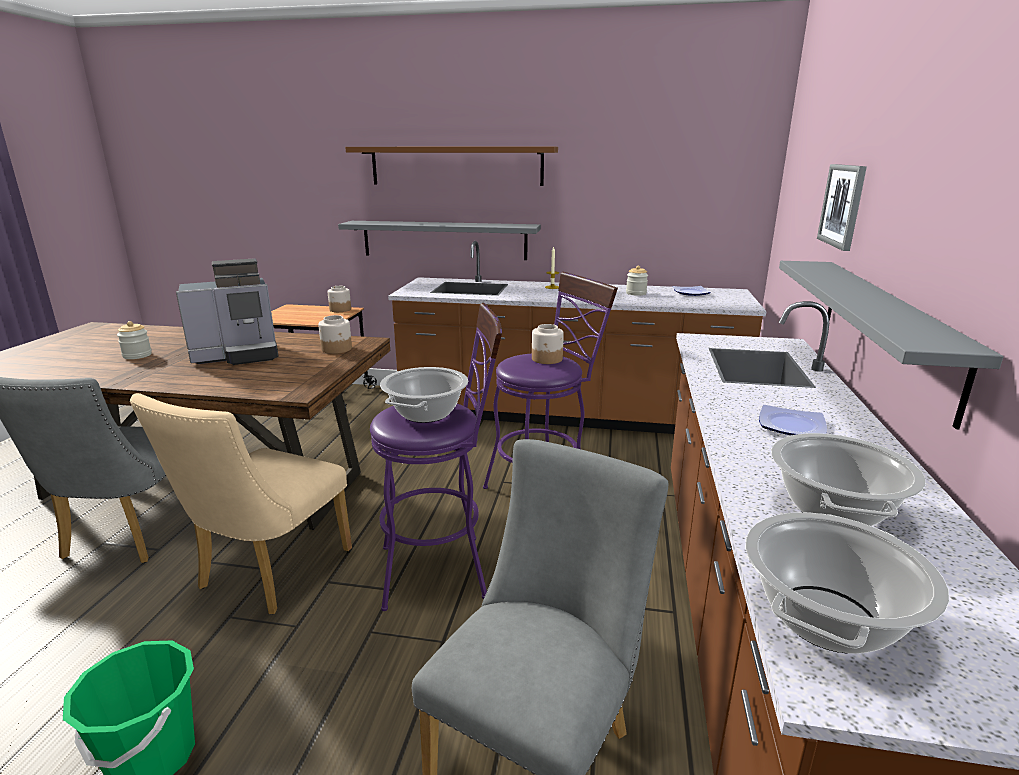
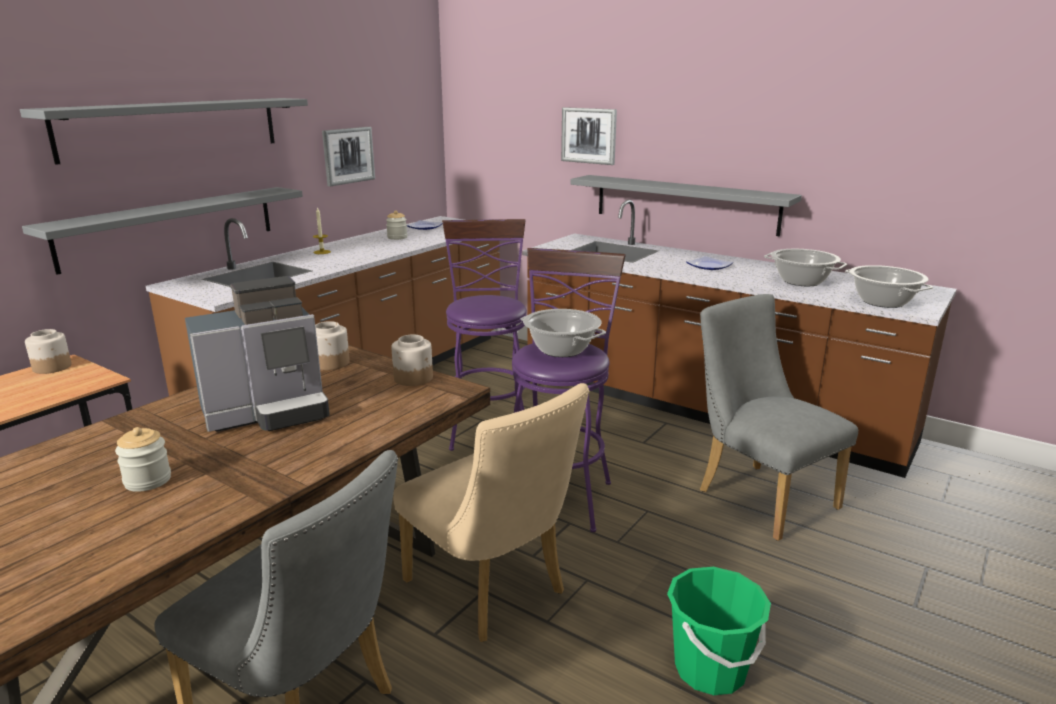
camera: 65 degrees left, 0 degrees up
coffee machine [176,259,279,365] -> coffee machine turned 60 degrees clockwise [185,276,330,432]
brown shelf [345,147,558,186] -> grey shelf [20,98,308,165]
jar [532,324,564,364] -> jar moved to [391,335,433,386]
none -> picture [322,127,375,186]

